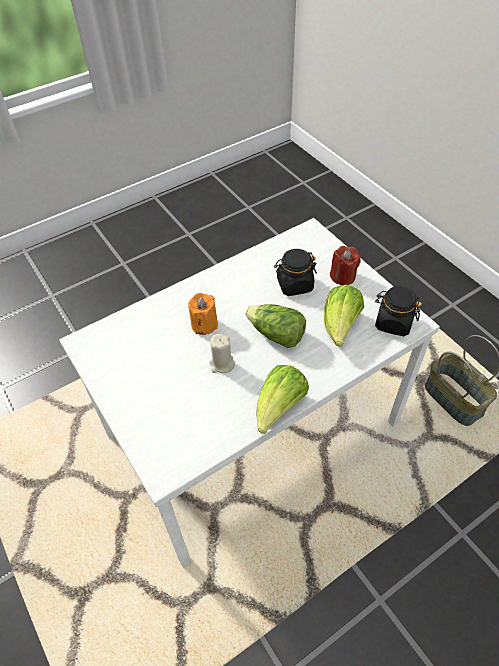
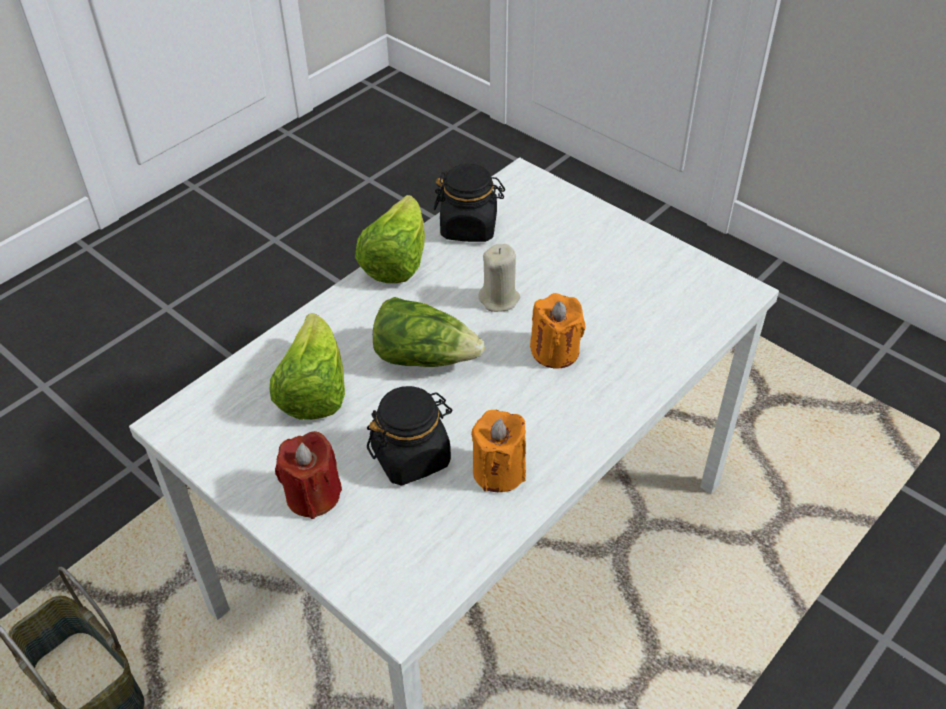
camera: 165 degrees right, 5 degrees down
black jar [375,286,422,336] -> black jar moved to [434,164,505,242]
none -> orange candle [471,410,526,492]

